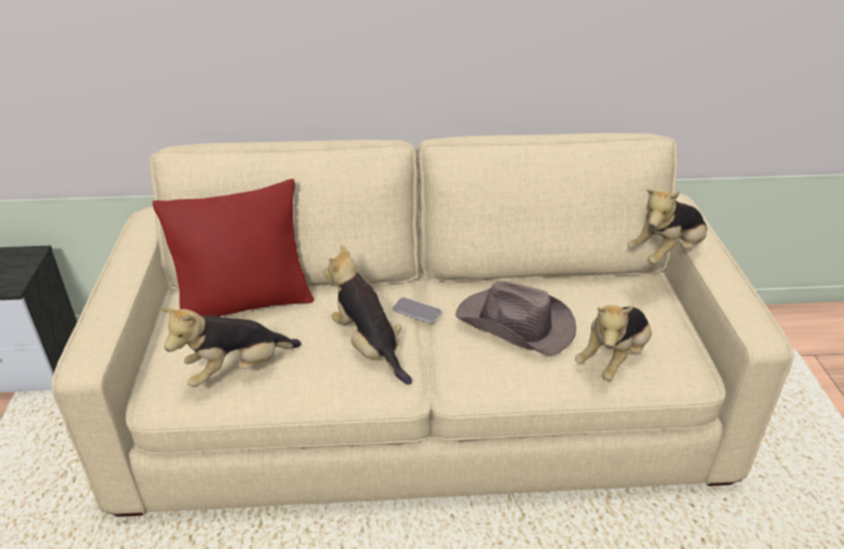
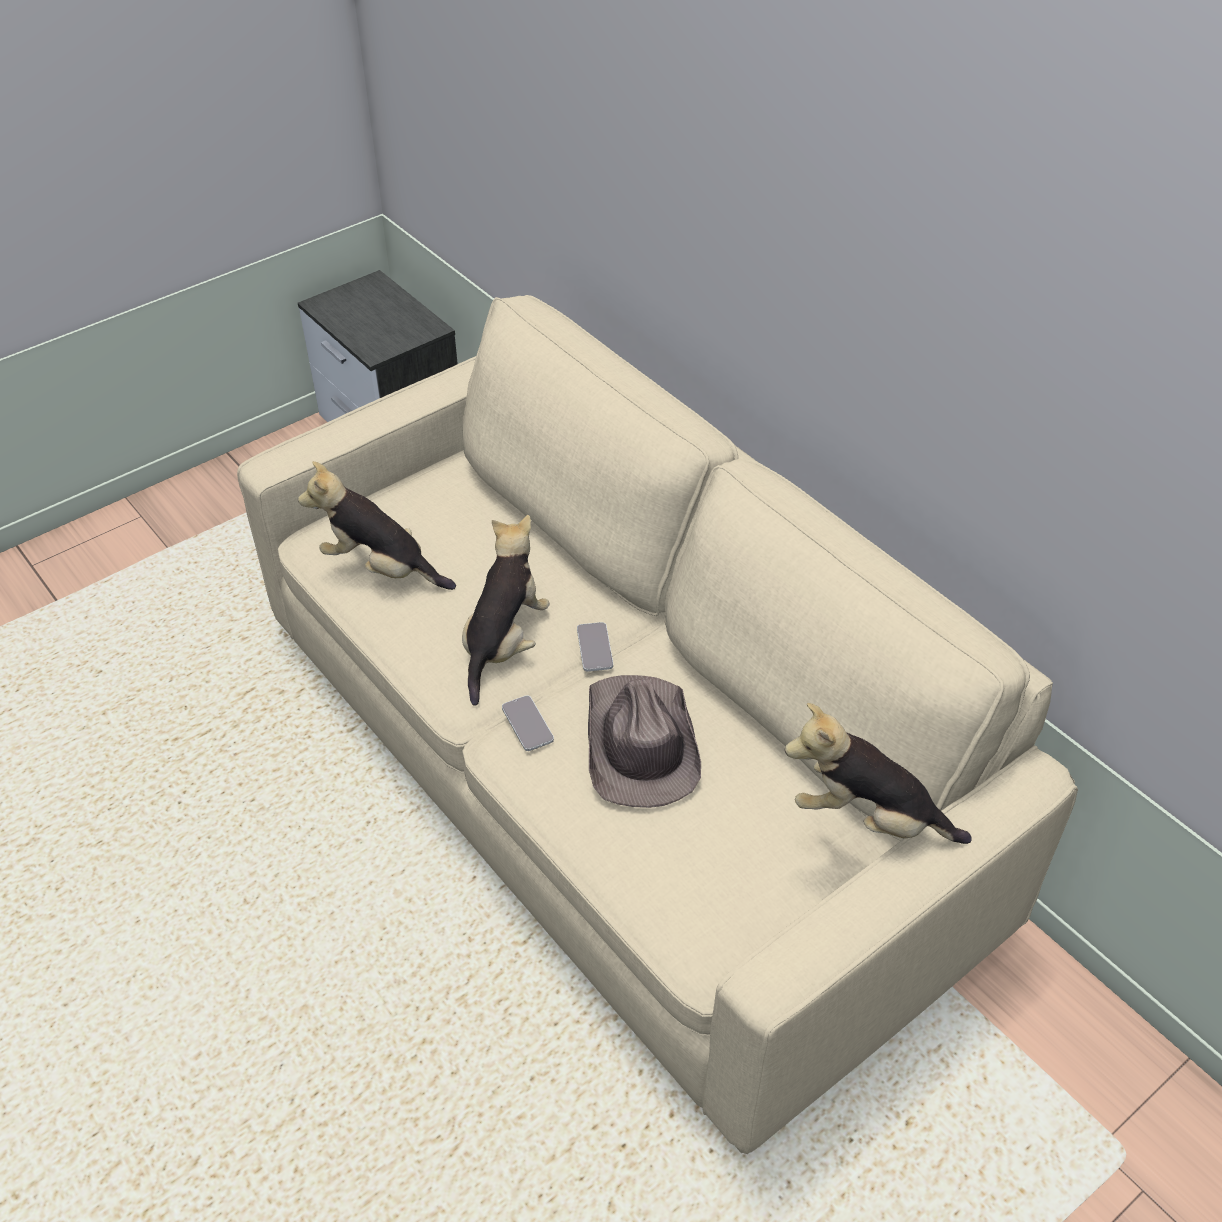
camera: 55 degrees right, 10 degrees up
red pillow [152,179,314,317] -> none
plush toy [575,305,652,381] -> none
none -> phone [502,695,554,751]

